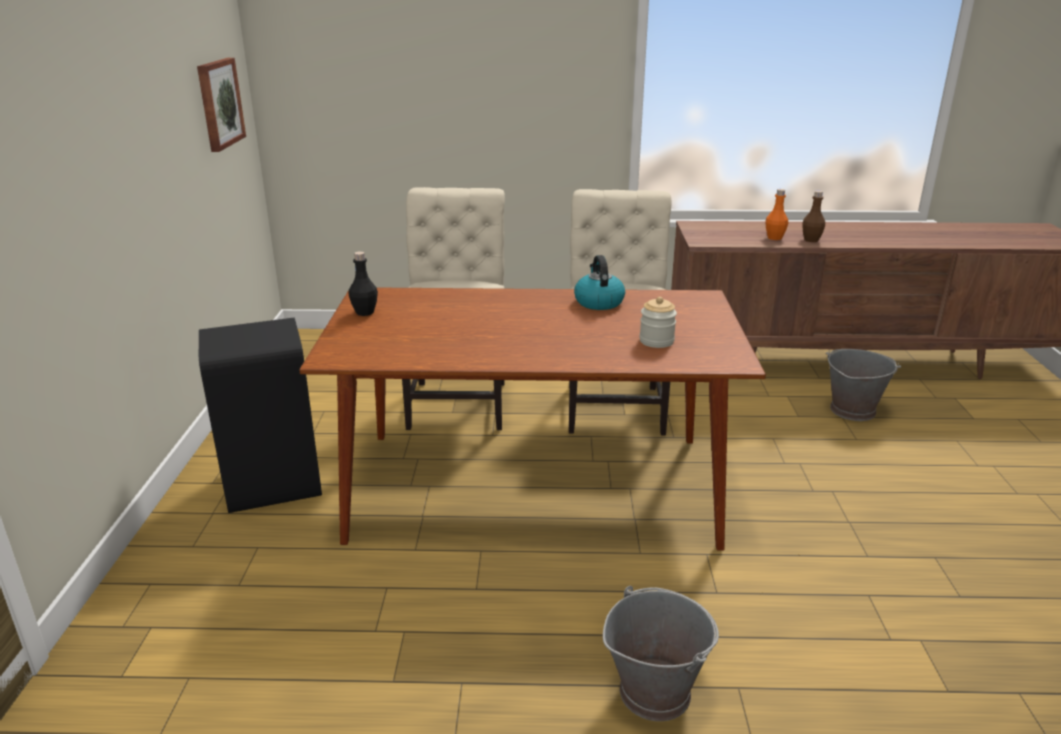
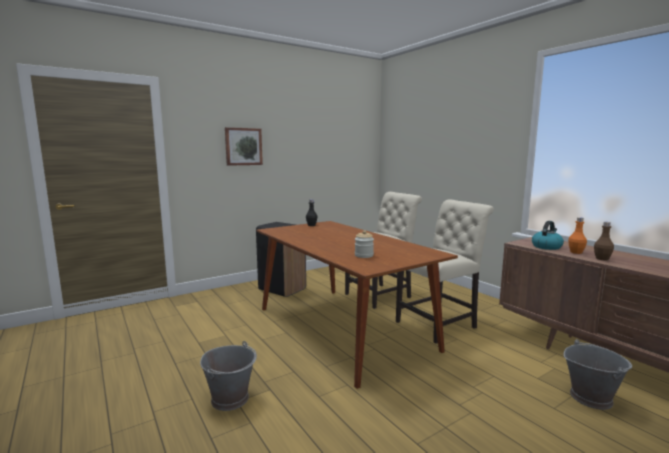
camera: 55 degrees right, 15 degrees down
picture [197,58,246,152] -> picture moved to [225,127,263,166]
kettle [574,255,625,310] -> kettle moved to [532,221,564,250]

